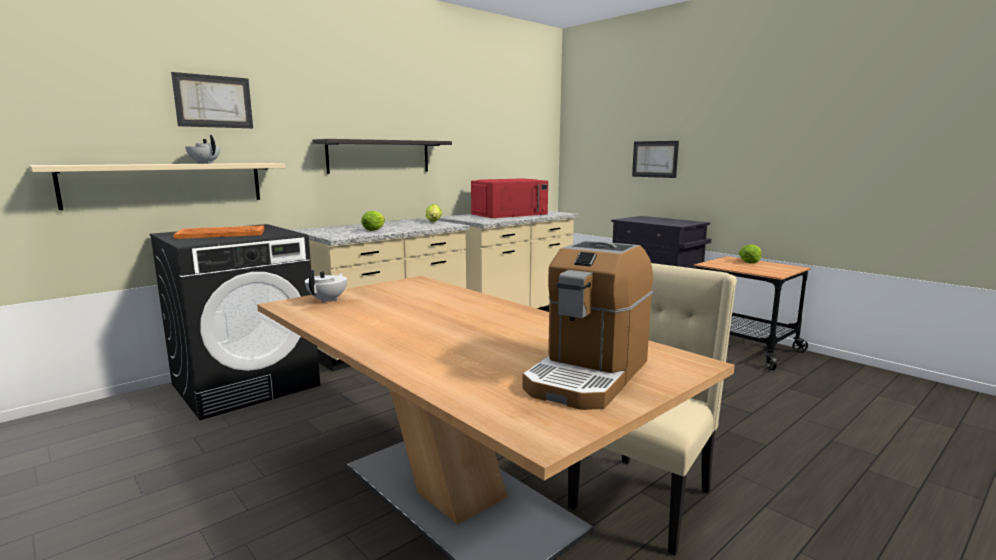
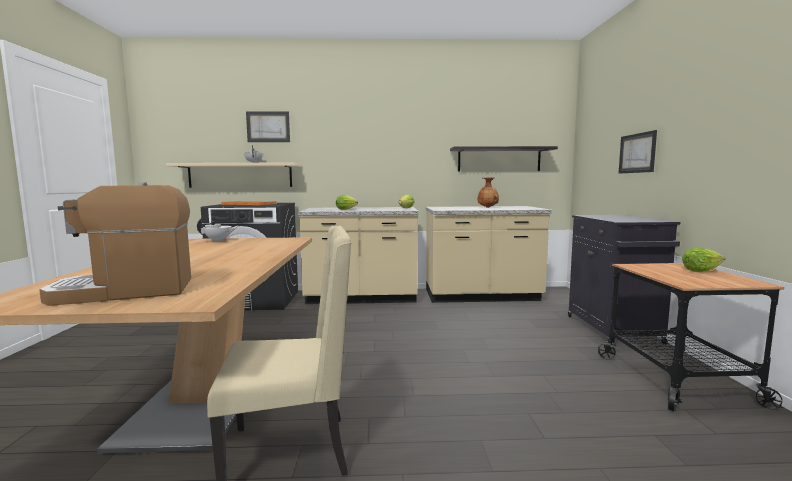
camera: 40 degrees right, 5 degrees down
shelf [312,139,452,174] -> shelf moved to [450,146,558,172]
red microwave [471,178,548,218] -> brown vase [478,177,499,208]

